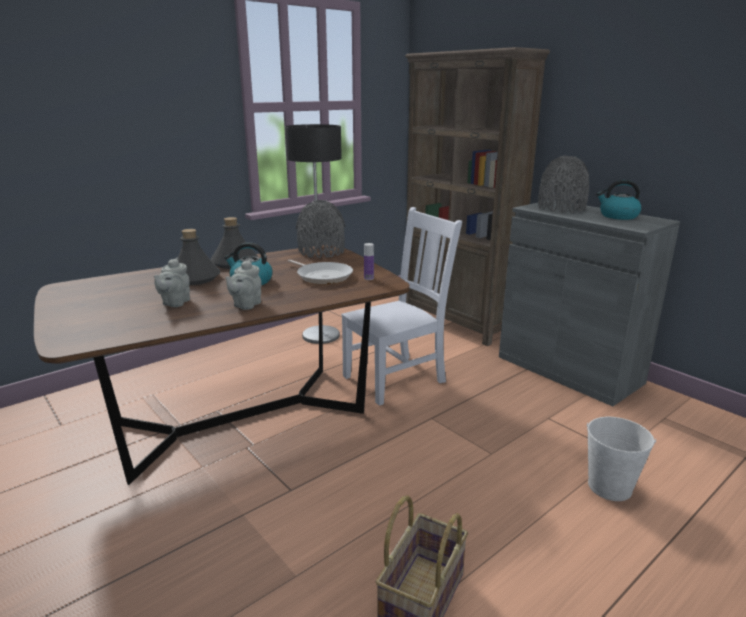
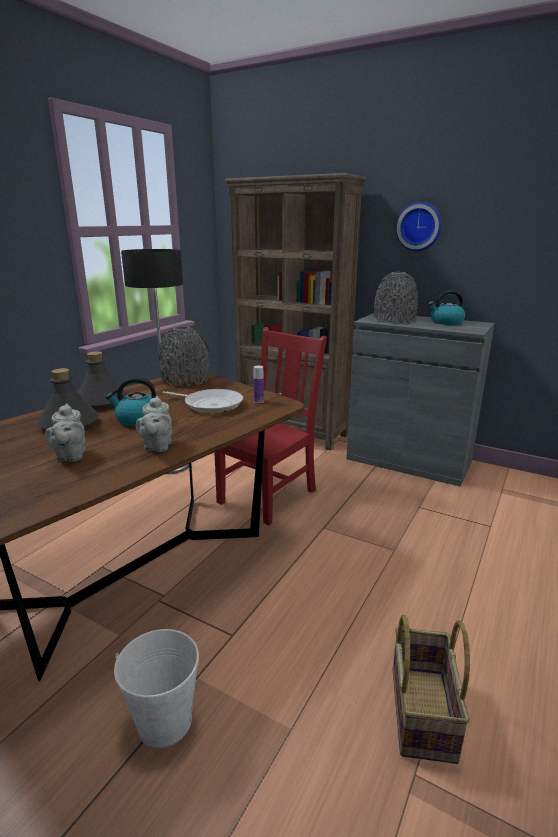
camera: 20 degrees left, 0 degrees up
white chair [341,207,462,406] -> red chair [214,327,327,525]
white bucket [587,417,656,501] -> white bucket moved to [114,629,199,748]
none -> wall clock [396,202,442,251]

